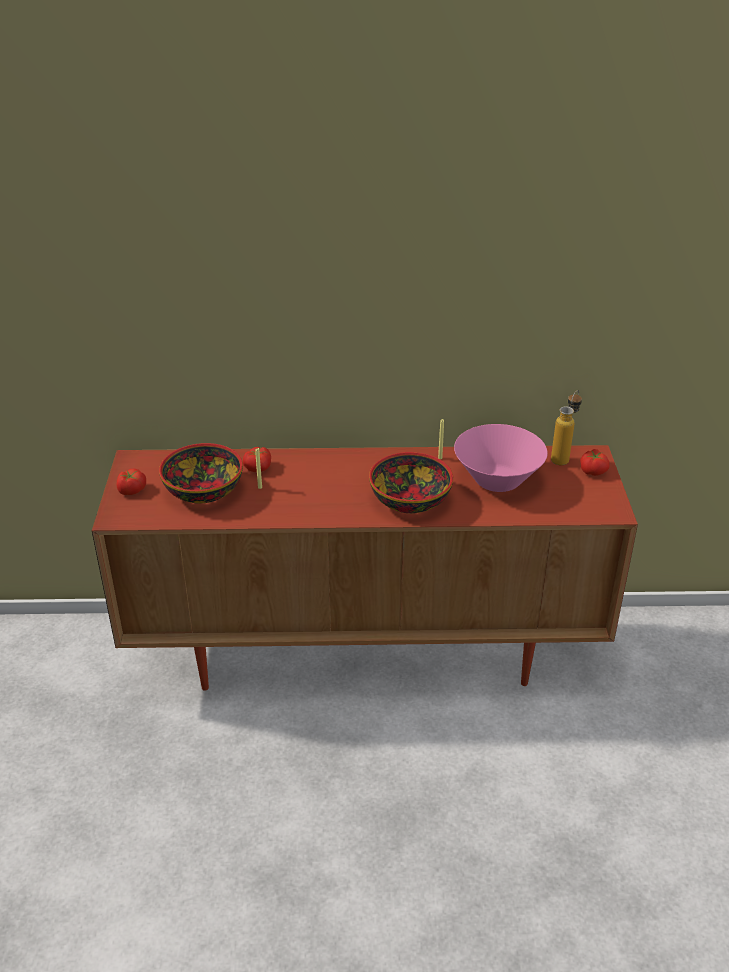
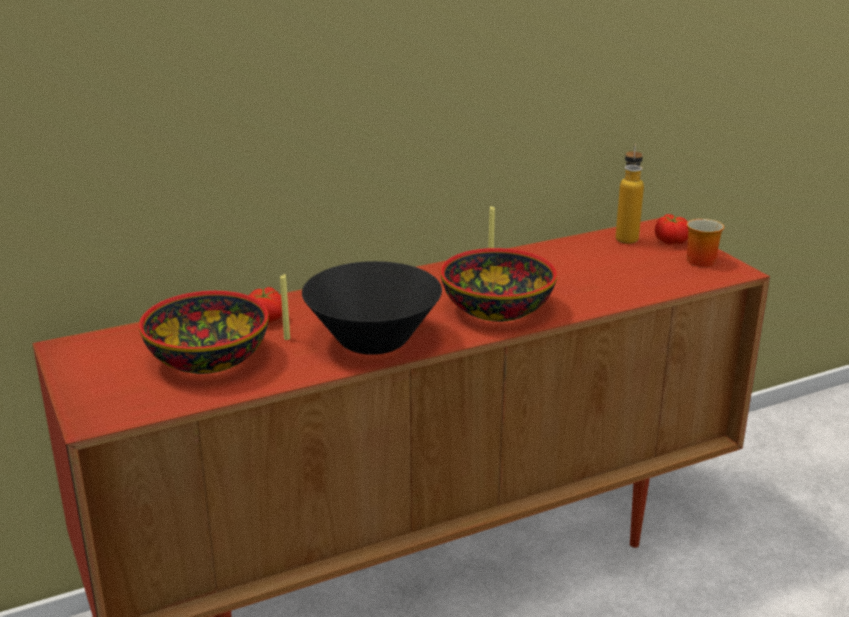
camera: 25 degrees left, 10 degrees down
tomato [116,468,146,495] -> none
pink bowl [454,424,548,492] -> none
none -> black bowl [302,261,442,355]
none -> mug [686,219,724,267]

